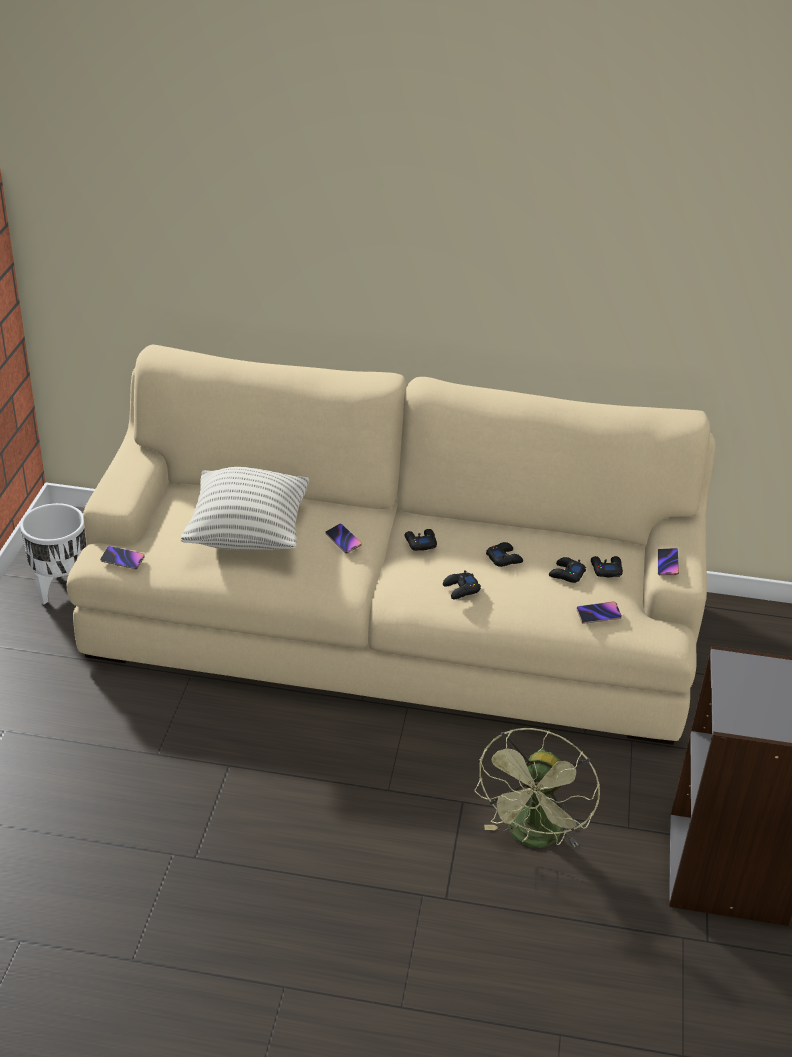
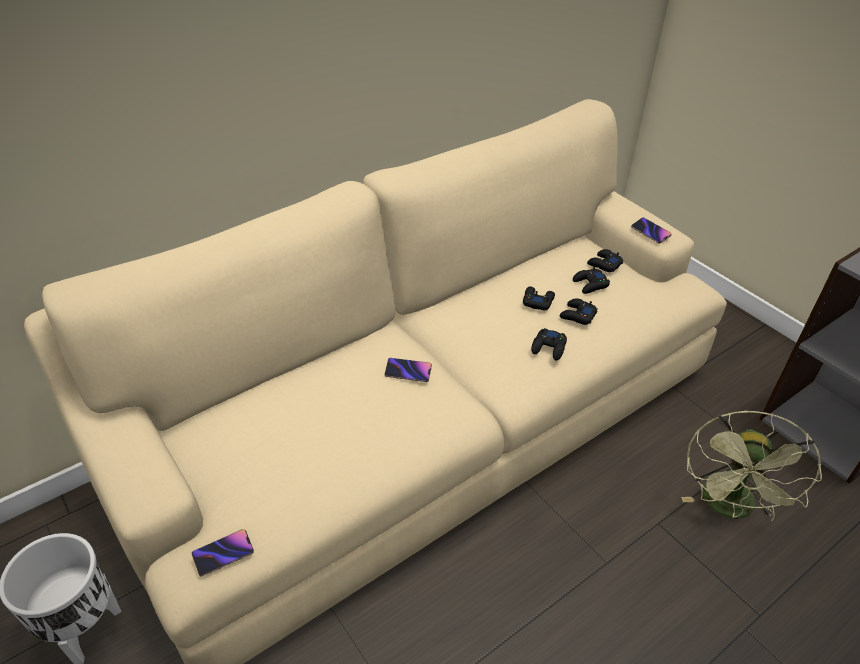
camera: 45 degrees left, 5 degrees up
pillow [181,467,309,550] -> none
black game controller [405,529,437,551] -> black game controller moved to [559,298,598,325]
green fan [474,728,600,848] -> green fan turned 45 degrees clockwise [681,411,822,521]
phone [577,601,622,624] -> none

